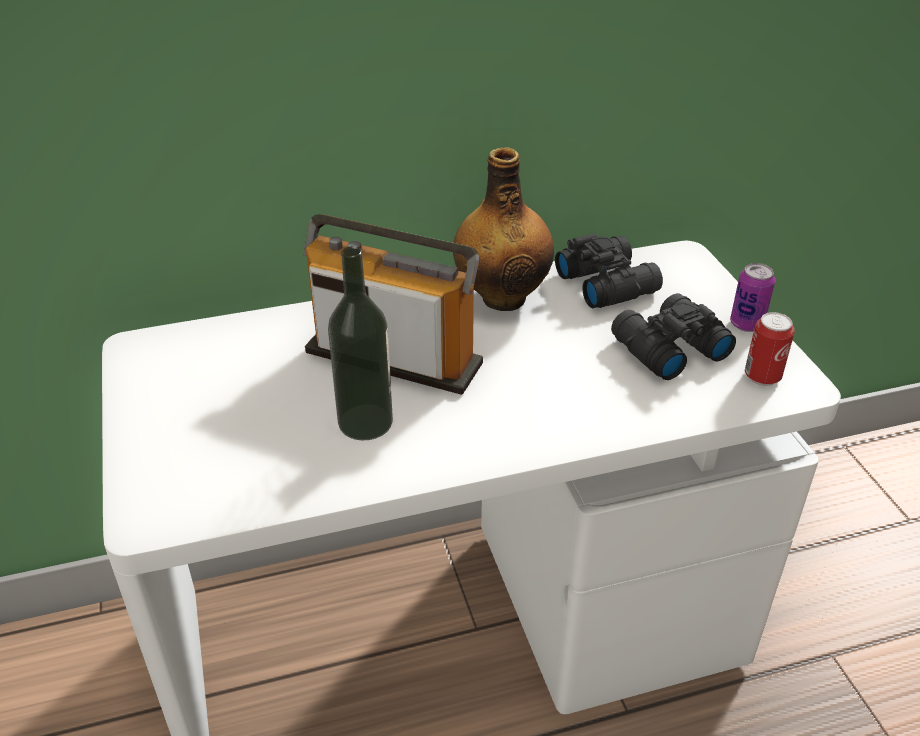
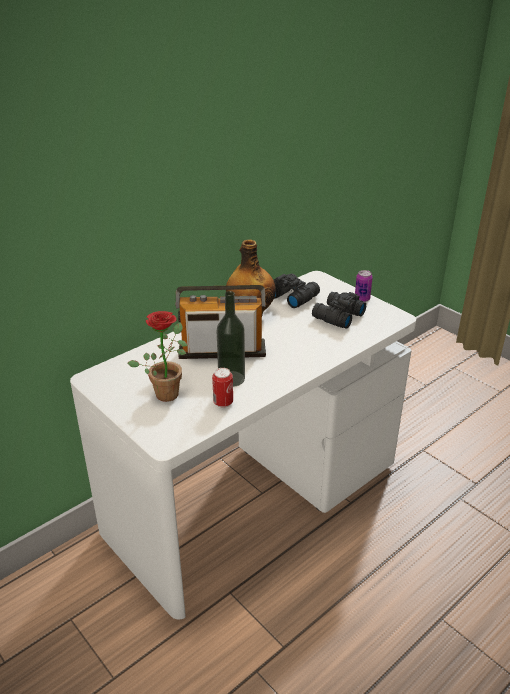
camera: 25 degrees left, 5 degrees down
can [745,312,795,386] -> can moved to [212,368,233,408]
none -> potted plant [127,311,188,402]

